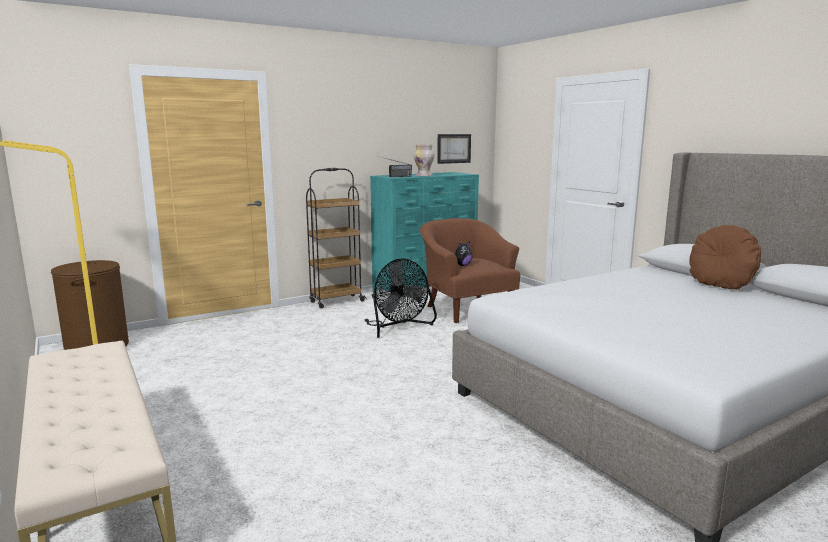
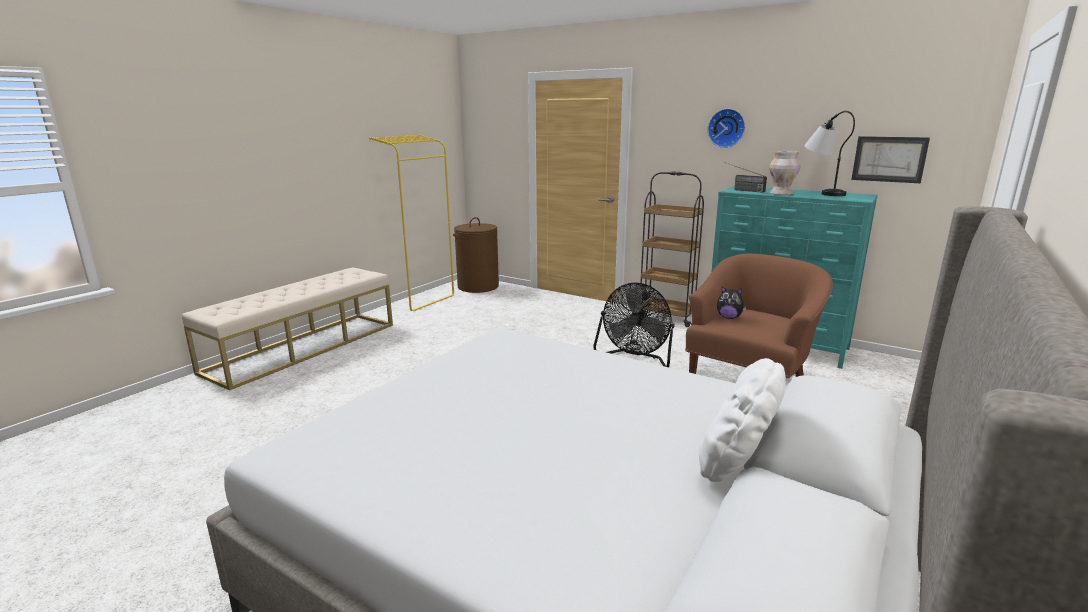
camera: 65 degrees right, 5 degrees up
brown pillow [689,225,761,290] -> white pillow [699,358,786,482]
none -> wall clock [708,108,745,148]
none -> table lamp [804,111,855,196]

